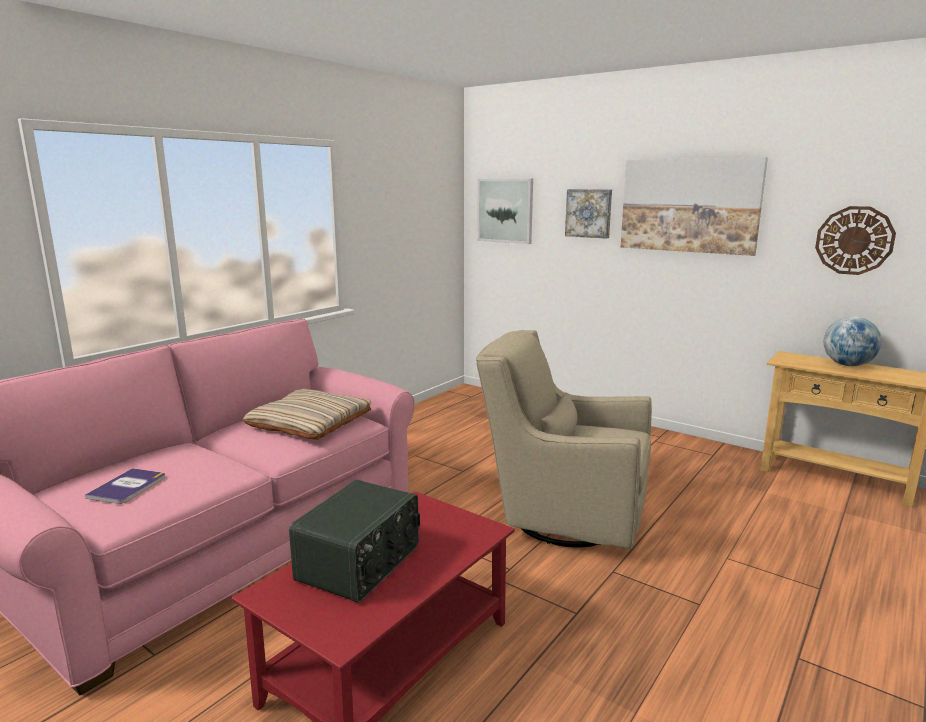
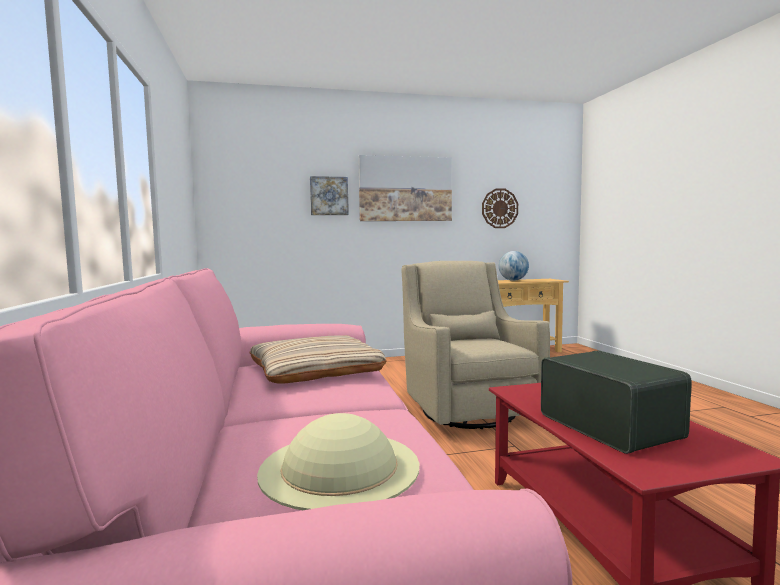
camera: 50 degrees left, 10 degrees down
book [85,468,166,504] -> beige hat [257,413,420,510]
beige armchair [476,330,652,549] -> beige armchair turned 105 degrees clockwise [401,261,550,429]
picture [477,178,533,244] -> none

